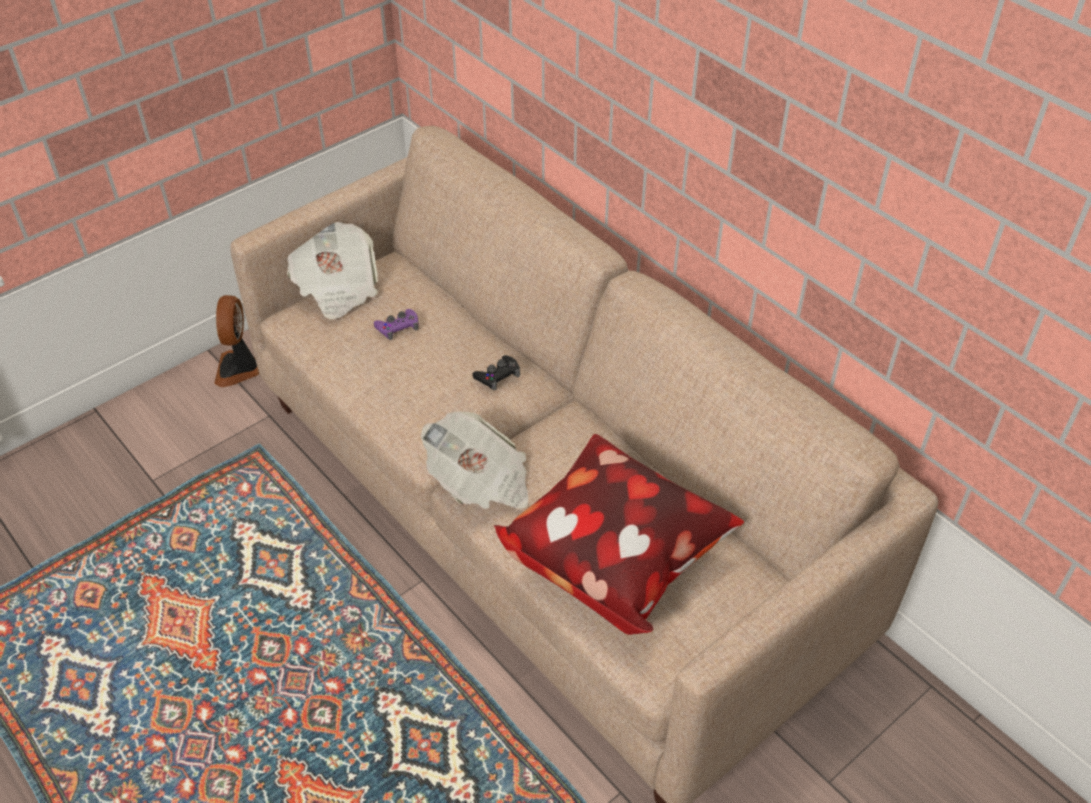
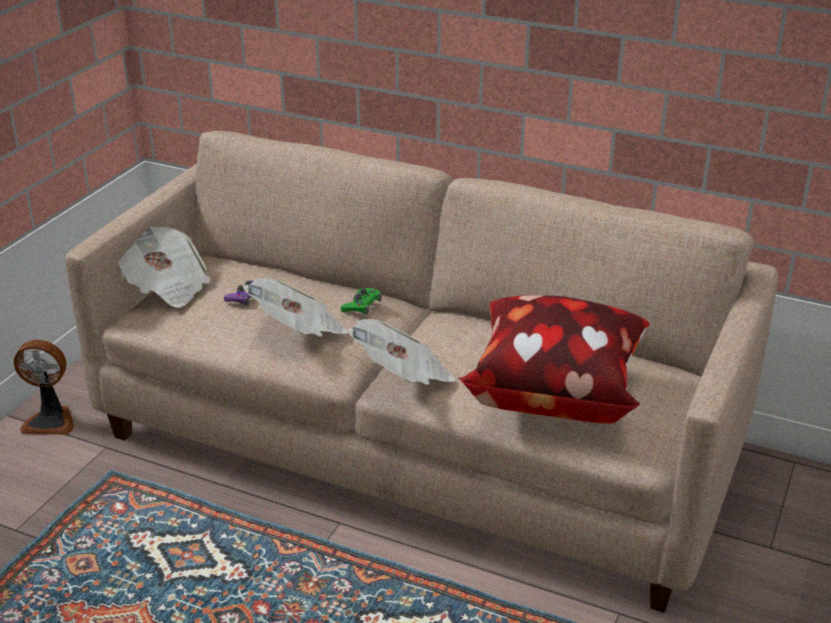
camera: 25 degrees left, 15 degrees down
fan [214,295,259,387] -> fan turned 60 degrees counterclockwise [14,340,74,435]
black game controller [473,355,520,390] -> green game controller [341,288,382,314]
none -> newspaper [243,278,348,337]

